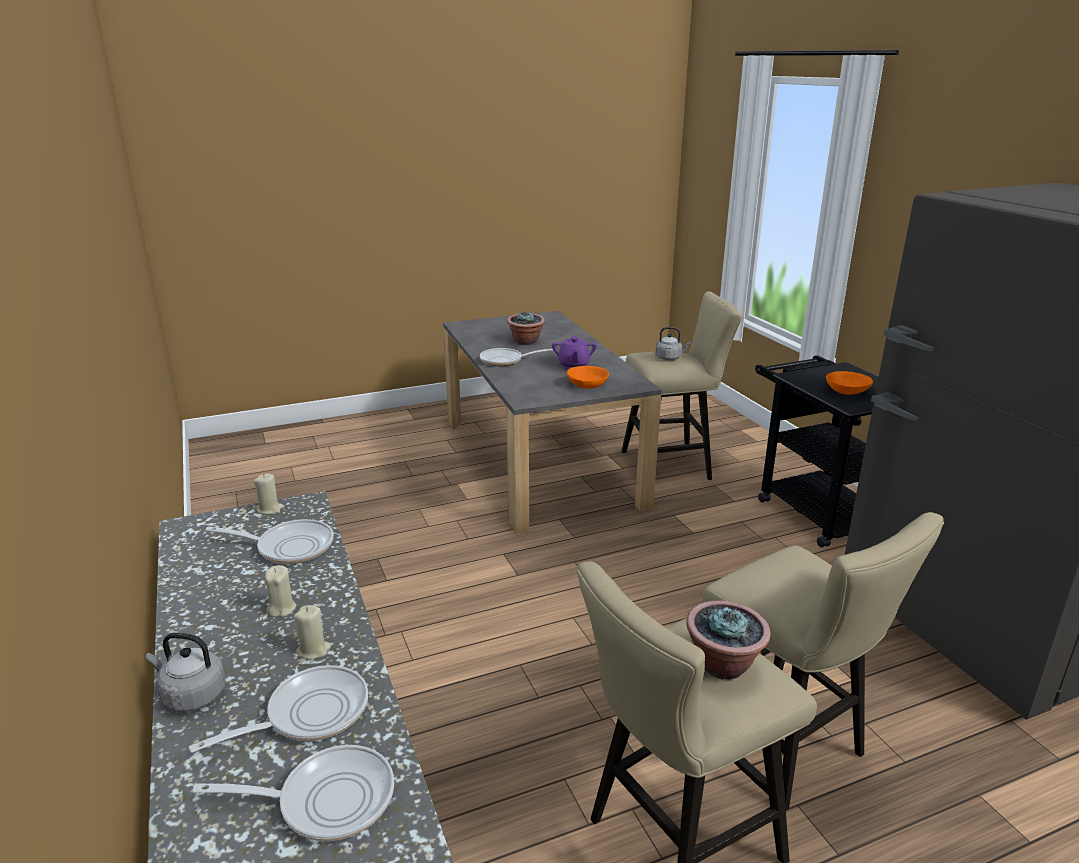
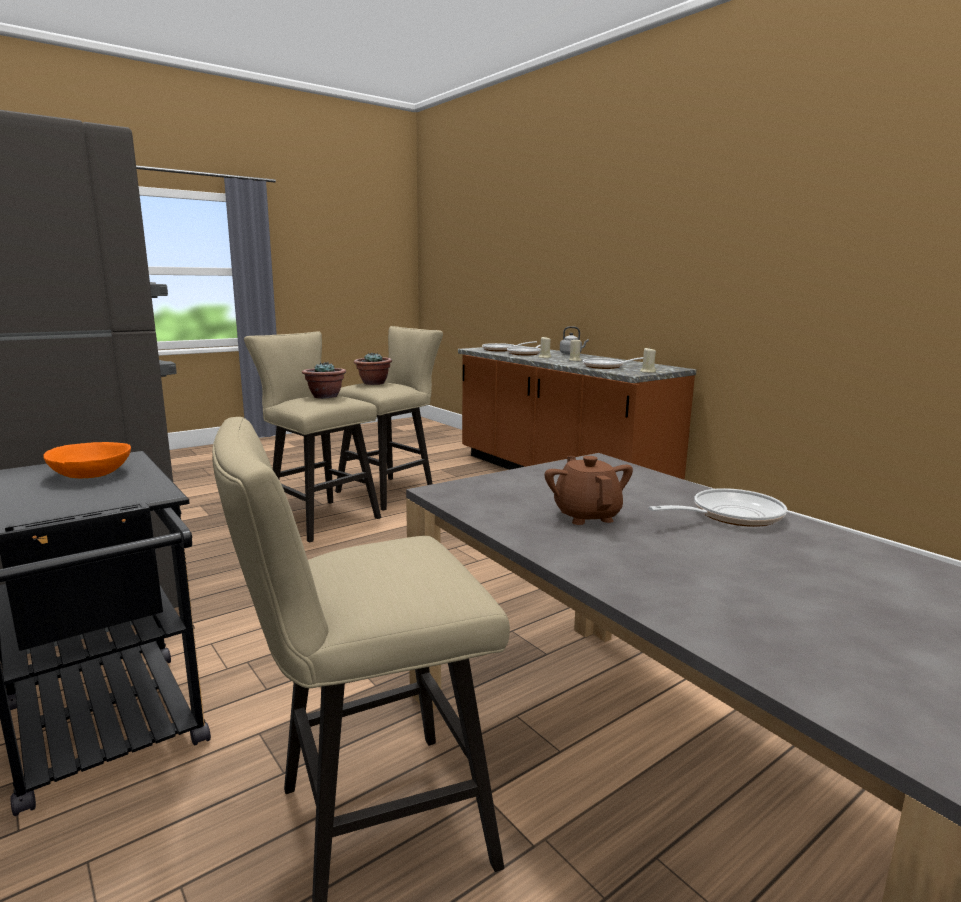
camera: 165 degrees right, 10 degrees down
potted plant [507,312,545,345] -> potted plant moved to [302,361,346,399]
purple teapot [552,336,597,370] -> brown teapot [545,456,633,525]
orange bowl [567,366,609,389] -> none
grey kettle [655,327,691,360] -> none

